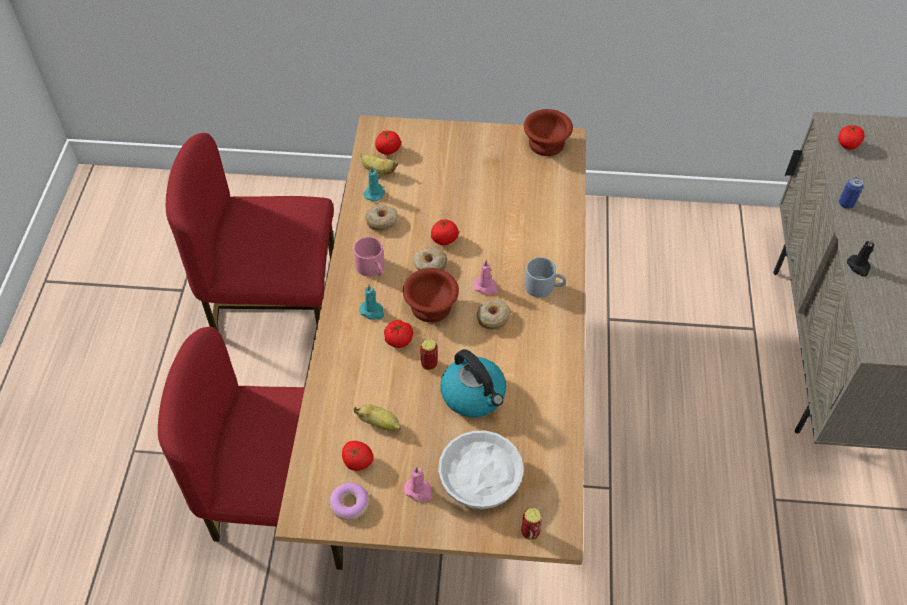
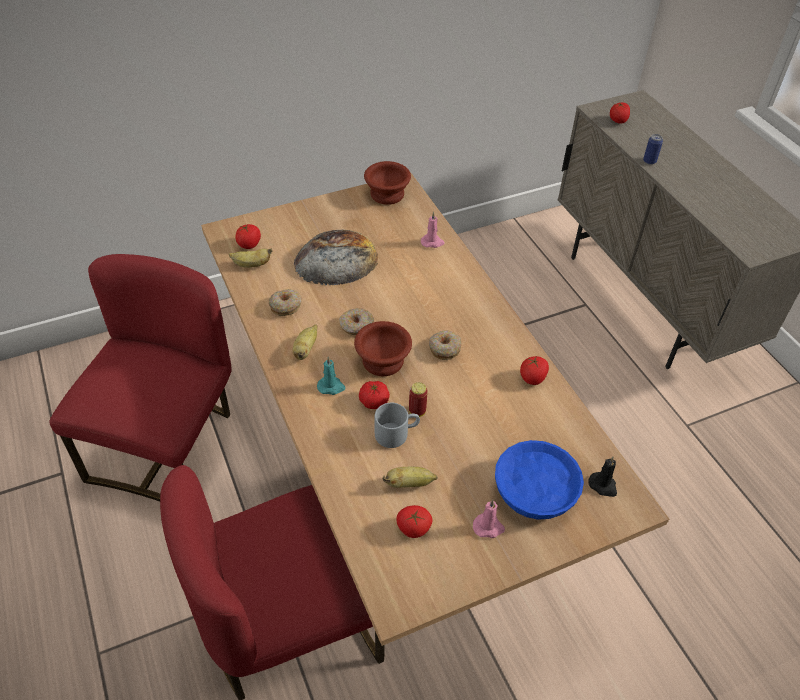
camera: 30 degrees left, 5 degrees down
red chair [166,133,334,332] -> red chair turned 135 degrees clockwise [49,254,231,502]
donut [329,483,369,520] -> none
pink mug [354,237,384,277] -> banana [293,324,318,360]
turquoise candle [363,166,385,202] -> none
tomato [431,219,459,245] -> tomato moved to [520,356,549,385]
white bowl [438,431,524,509] -> blue bowl [495,440,584,520]
kettle [441,349,506,417] -> none
pink candle [473,260,498,295] -> pink candle moved to [421,212,444,248]
can [521,508,542,540] -> none
grey mug [525,257,566,298] -> grey mug moved to [375,403,420,448]
black candle [847,238,874,277] -> black candle moved to [588,457,617,497]
none -> bread [294,229,378,285]

